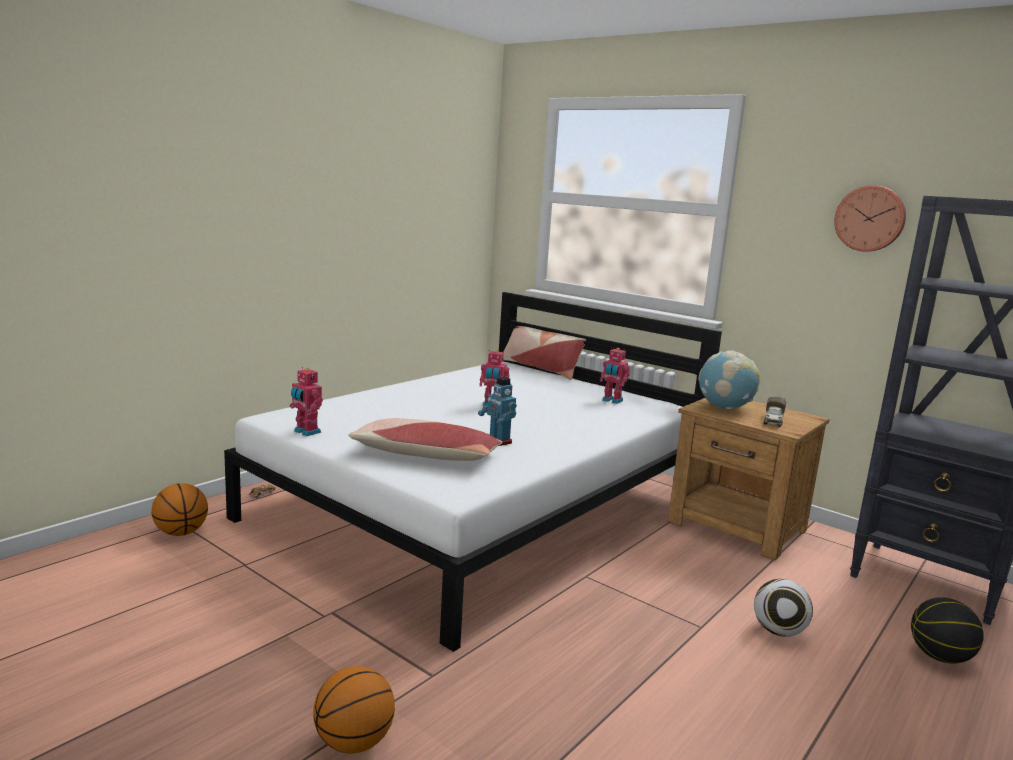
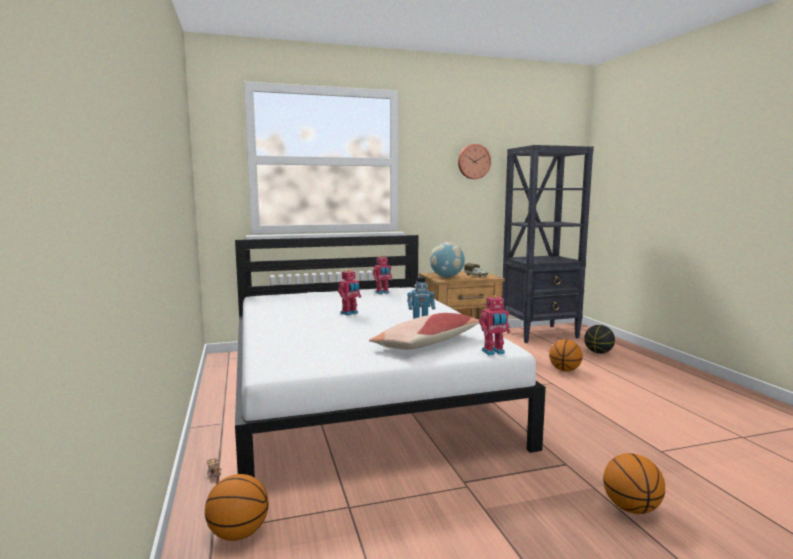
camera: 55 degrees left, 5 degrees down
toy robot [290,367,323,436] -> toy robot moved to [479,295,511,355]
pillow [503,321,586,380] -> none
football [754,579,813,637] -> basketball [549,339,583,372]

